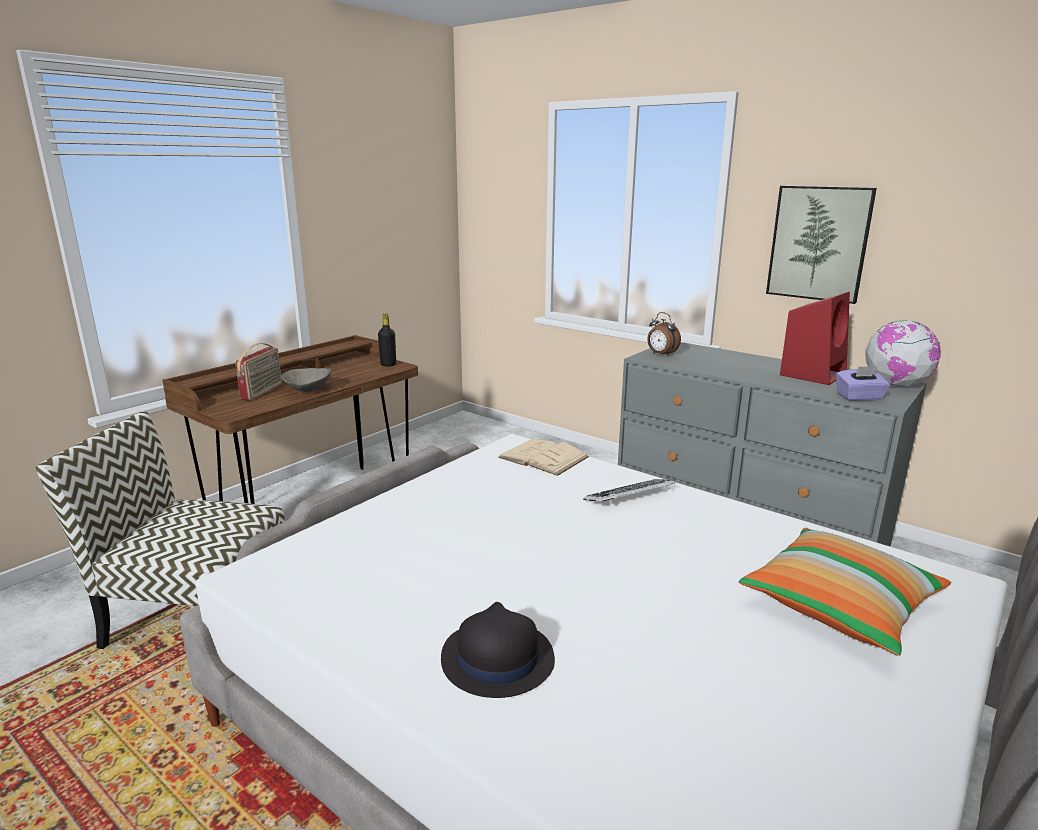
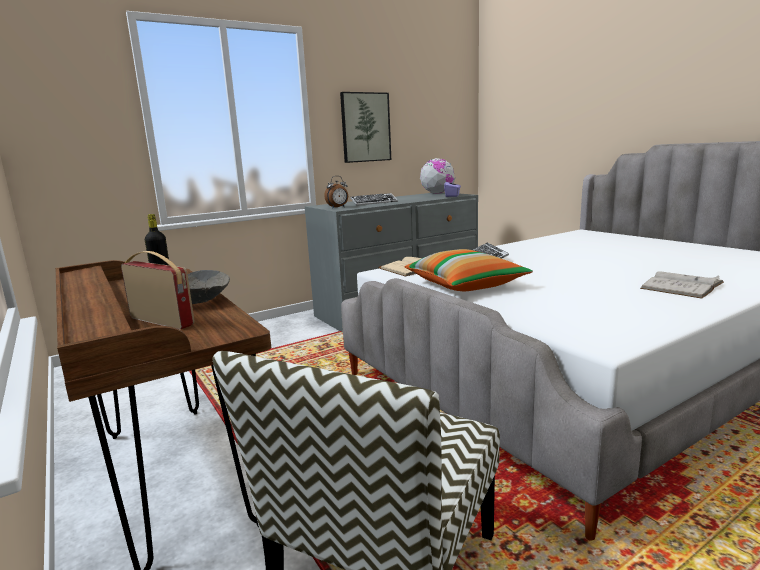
camera: 70 degrees left, 5 degrees down
black hat [441,602,555,698] -> white book [640,271,724,299]
pillow [739,528,951,656] -> pillow moved to [405,249,533,291]
red speaker [780,292,850,385] -> none
none -> keyboard [350,193,398,206]

